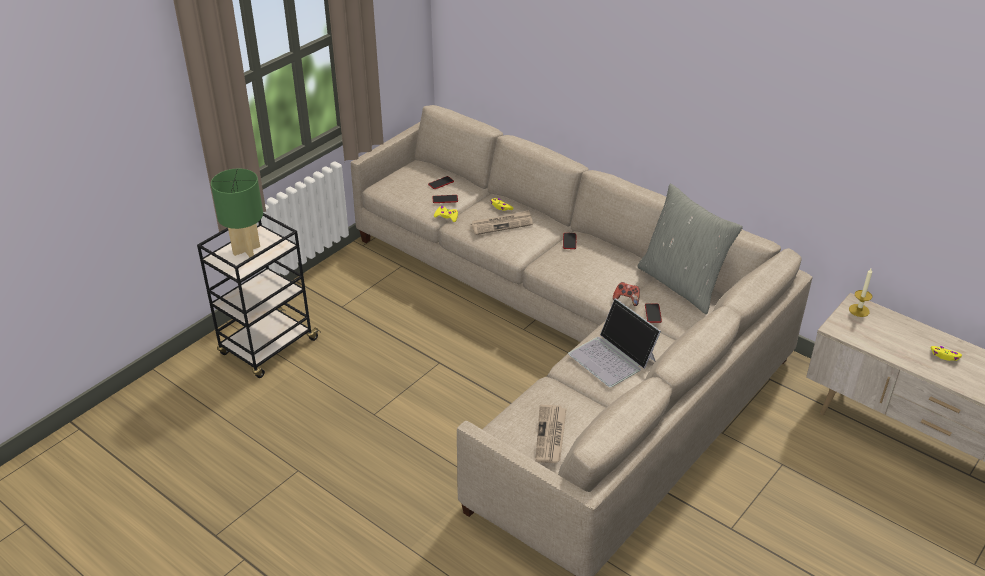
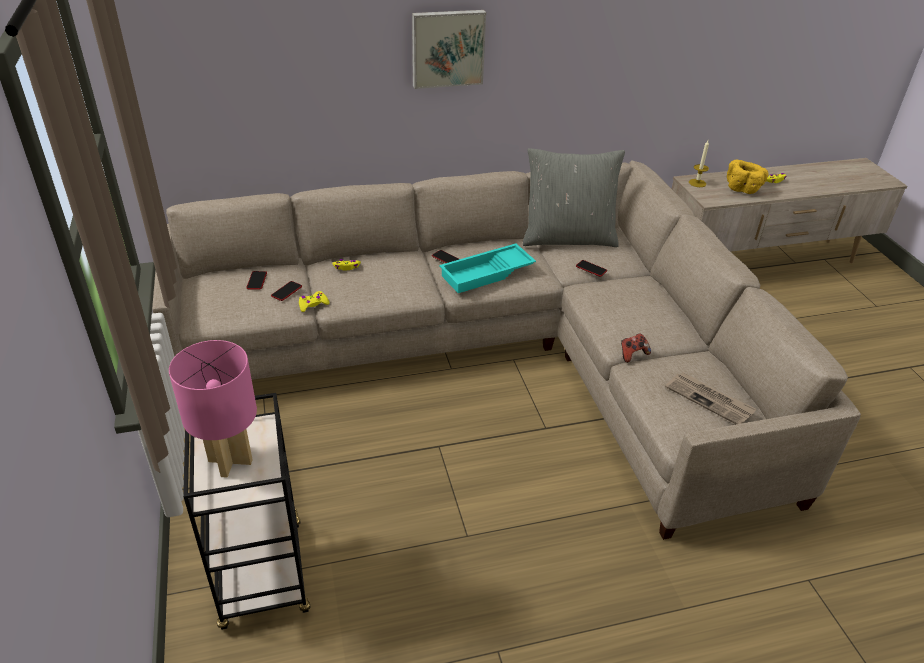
camera: 55 degrees left, 0 degrees up
green table lamp [211,168,263,257] -> pink table lamp [169,340,257,478]
newspaper [471,210,533,235] -> none
laptop [568,298,661,387] -> none
game controller [613,282,640,306] -> game controller moved to [621,333,651,363]
none -> picture [412,10,486,89]
none -> turquoise tray [439,244,536,293]
none -> yellow bowl [727,160,769,194]

